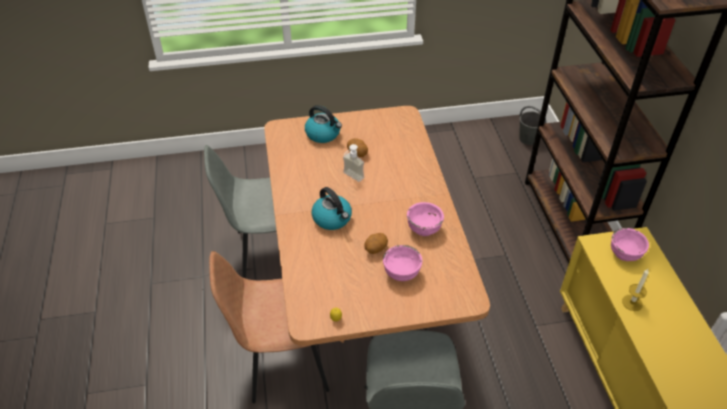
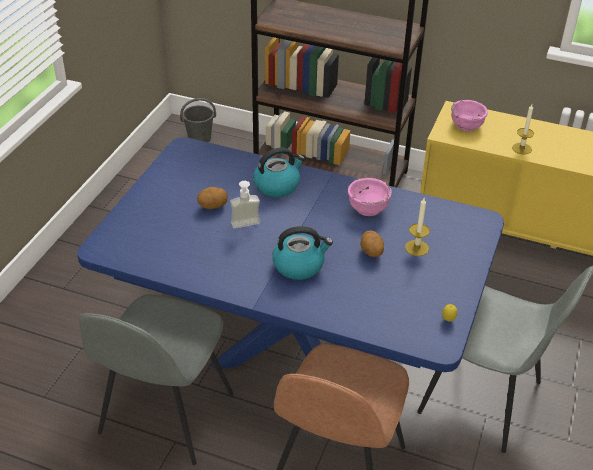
camera: 60 degrees left, 5 degrees down
brown dining table [264,106,490,346] -> blue dining table [77,137,504,372]
kettle [305,105,342,143] -> kettle moved to [253,147,305,197]
pink bowl [383,245,422,281] -> candle [405,198,430,256]

